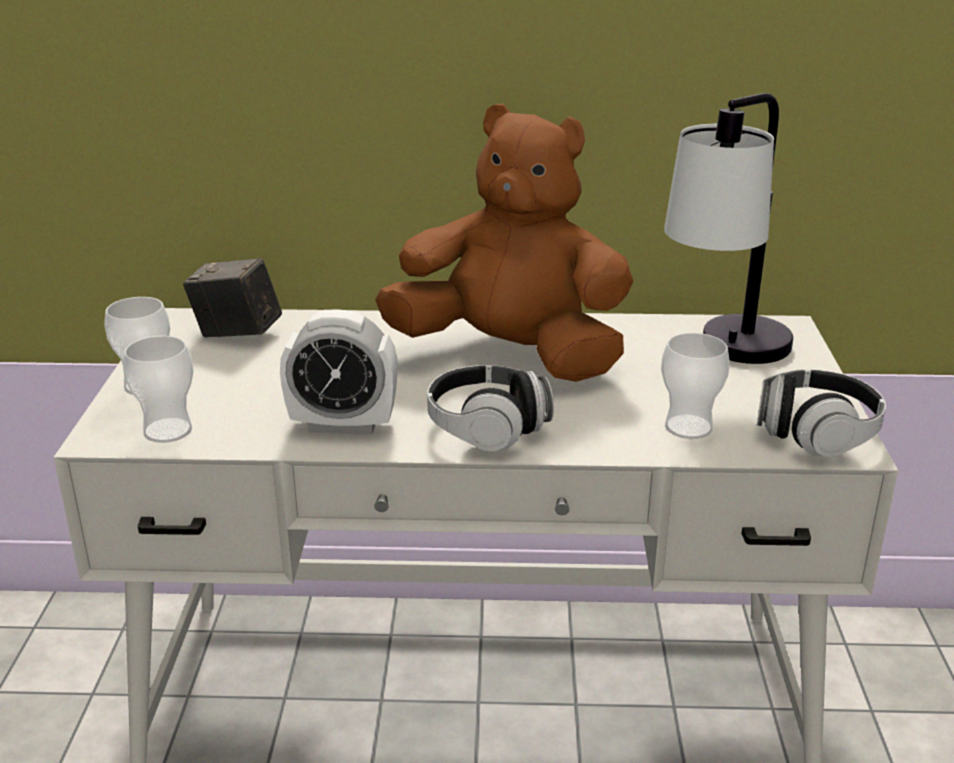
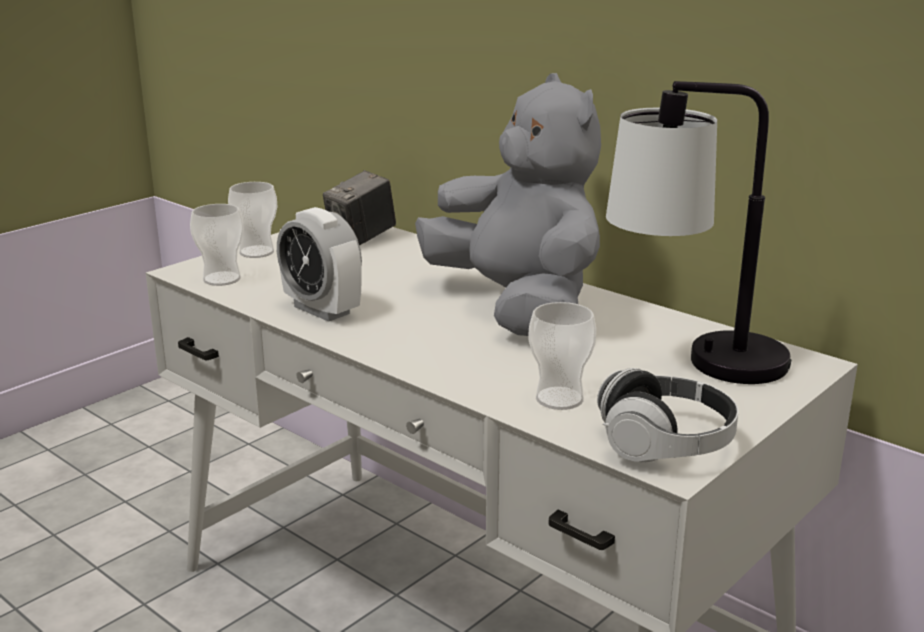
camera: 40 degrees right, 5 degrees down
camera [183,258,282,337] -> camera turned 105 degrees counterclockwise [323,170,396,246]
brown plush toy [375,104,633,382] -> grey plush toy [415,73,601,336]
headphones [427,365,554,451] -> none

